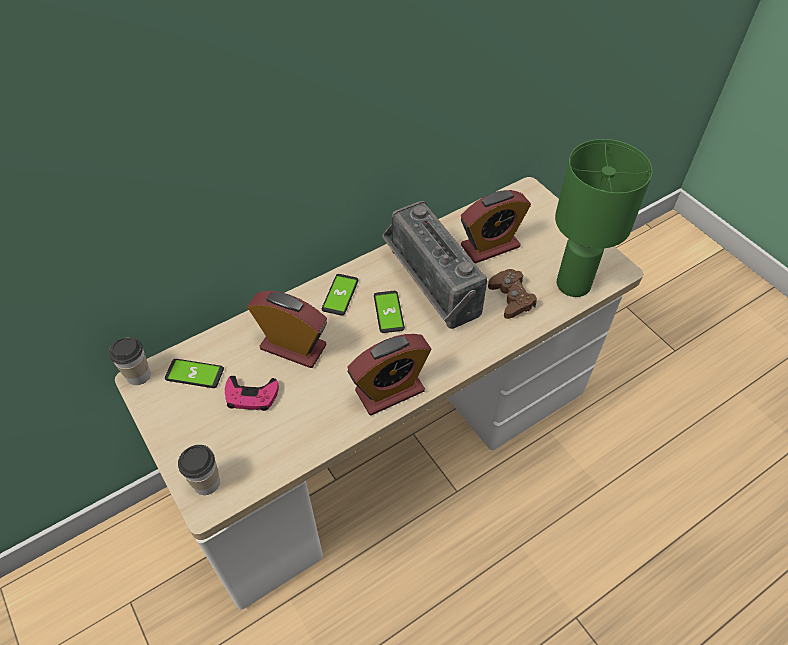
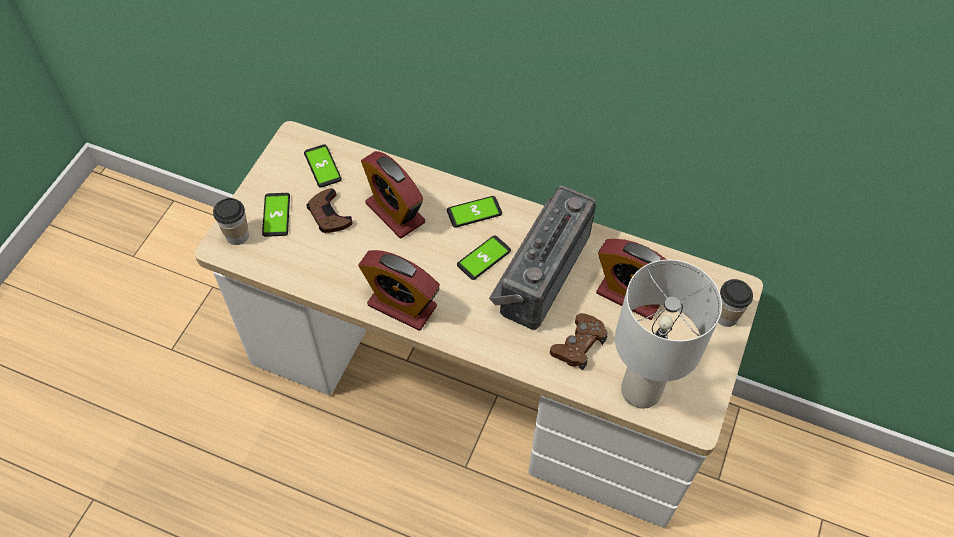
camera: 55 degrees right, 5 degrees up
cup [109,337,151,385] -> cup moved to [718,279,753,327]
pink game controller [225,376,279,411] -> brown game controller [307,188,353,233]
alarm clock [247,291,327,368] -> alarm clock turned 150 degrees clockwise [361,151,425,238]
green table lamp [555,139,653,297] -> white table lamp [615,259,722,409]
none -> phone [262,193,290,237]

